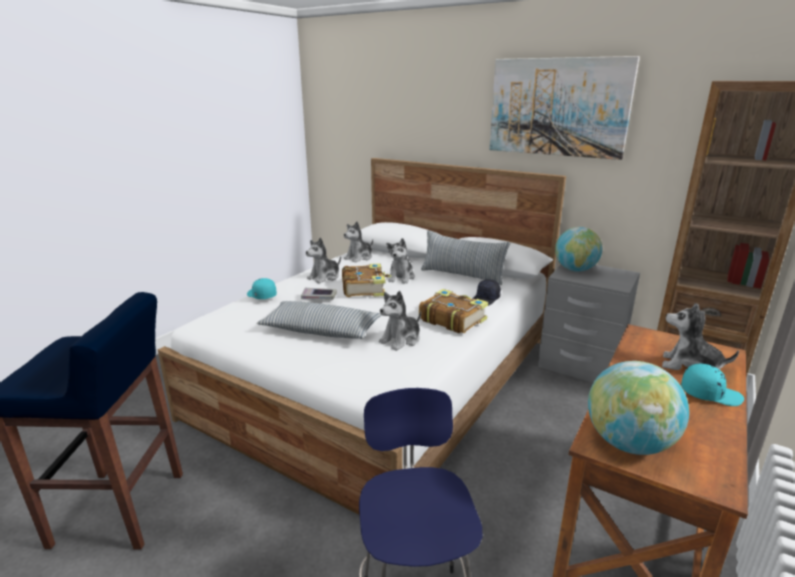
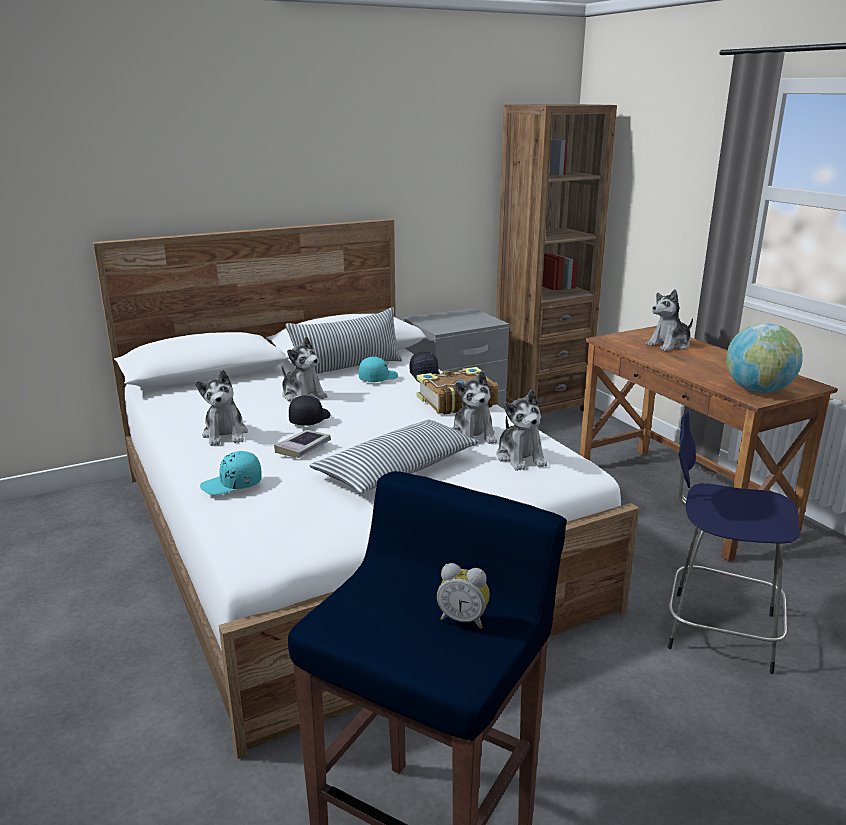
camera: 60 degrees left, 0 degrees up
book [342,263,391,297] -> black cap [289,395,330,426]
plush toy [344,221,373,263] -> plush toy moved to [497,390,547,471]
picture [489,56,640,160] -> none
globe [555,227,603,272] -> none
turquoise cap [681,364,744,406] -> turquoise cap moved to [359,357,398,382]
none -> alarm clock [437,563,490,629]

